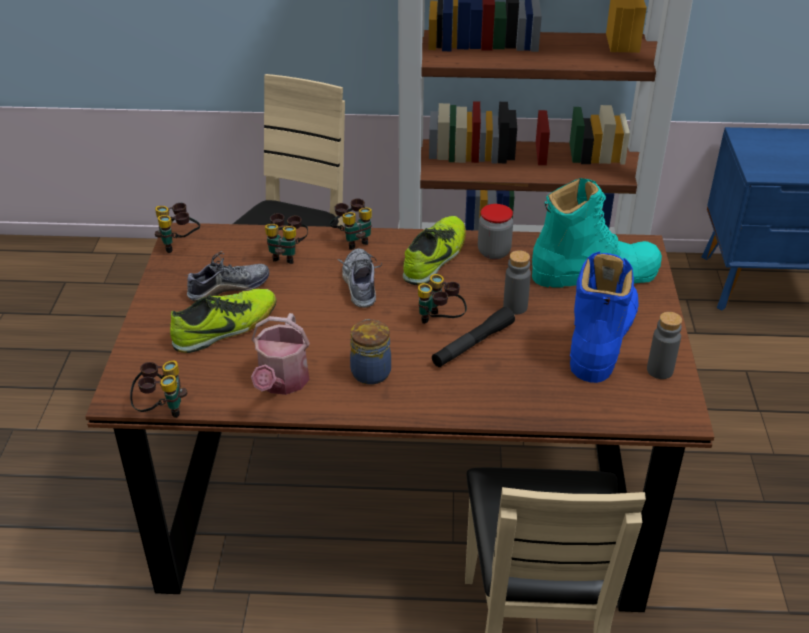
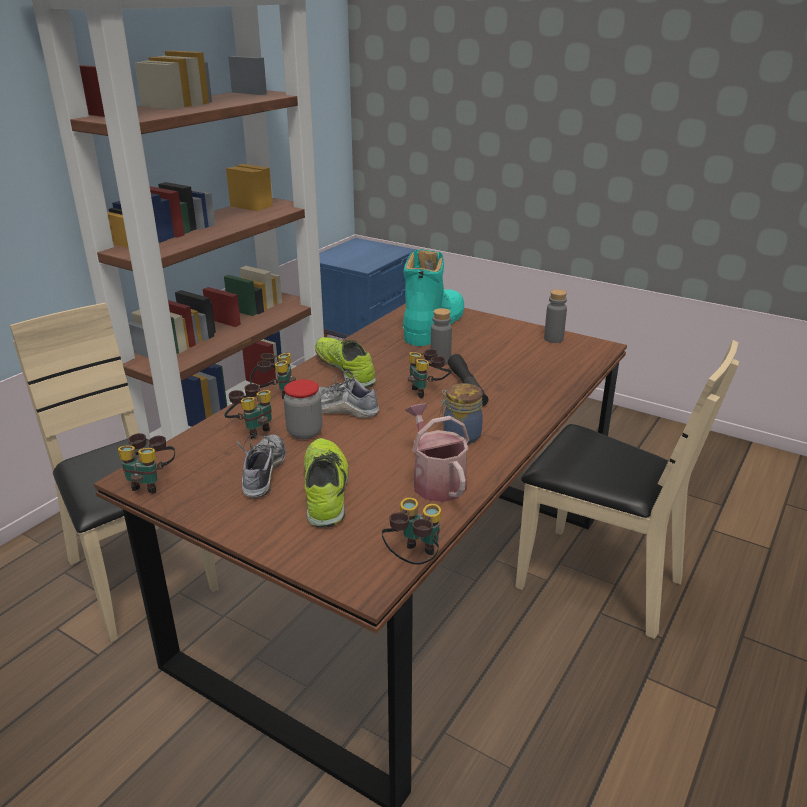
camera: 60 degrees left, 10 degrees down
watering can [251,313,310,395] -> watering can turned 150 degrees counterclockwise [405,403,469,502]
jar [478,204,513,259] -> jar moved to [284,379,322,440]
blue boot [570,251,639,383] -> none

